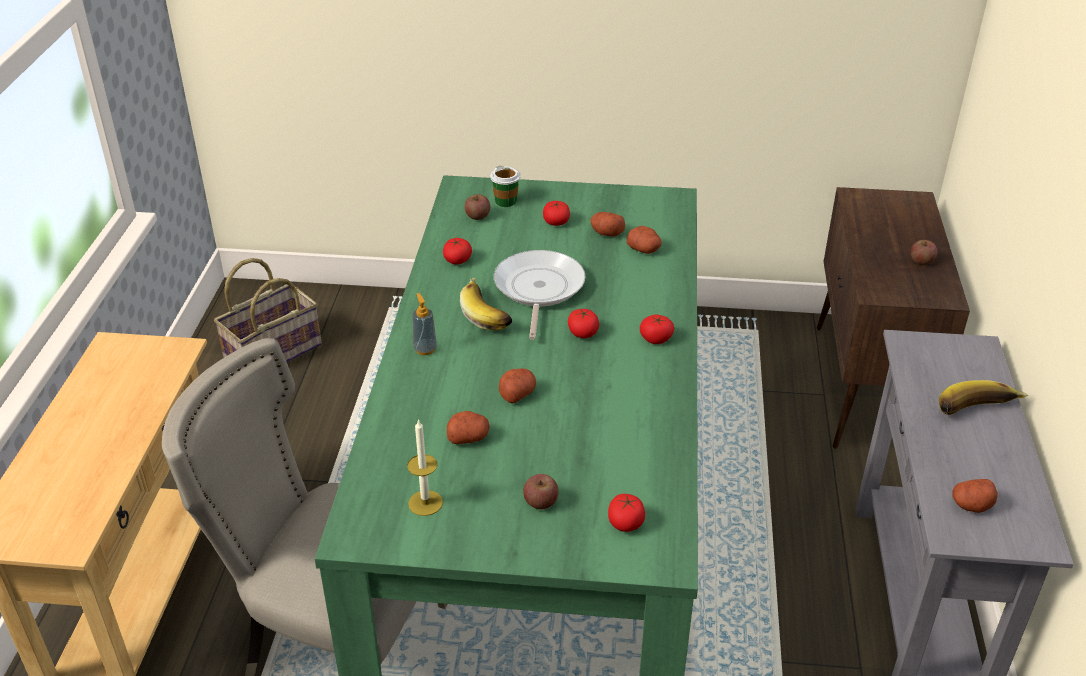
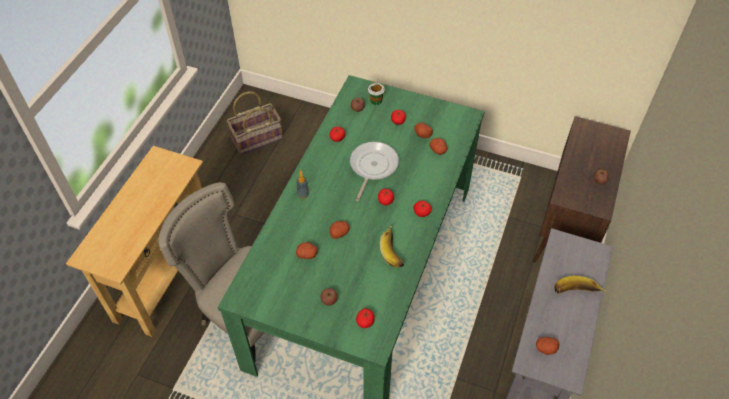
camera: 15 degrees right, 15 degrees up
candle [407,419,443,516] -> none
banana [460,277,512,330] -> banana moved to [380,226,404,268]

